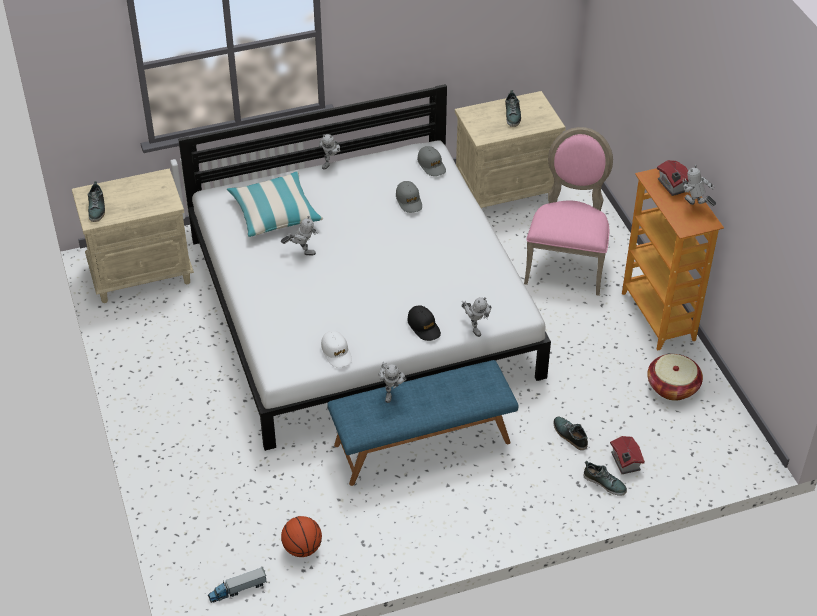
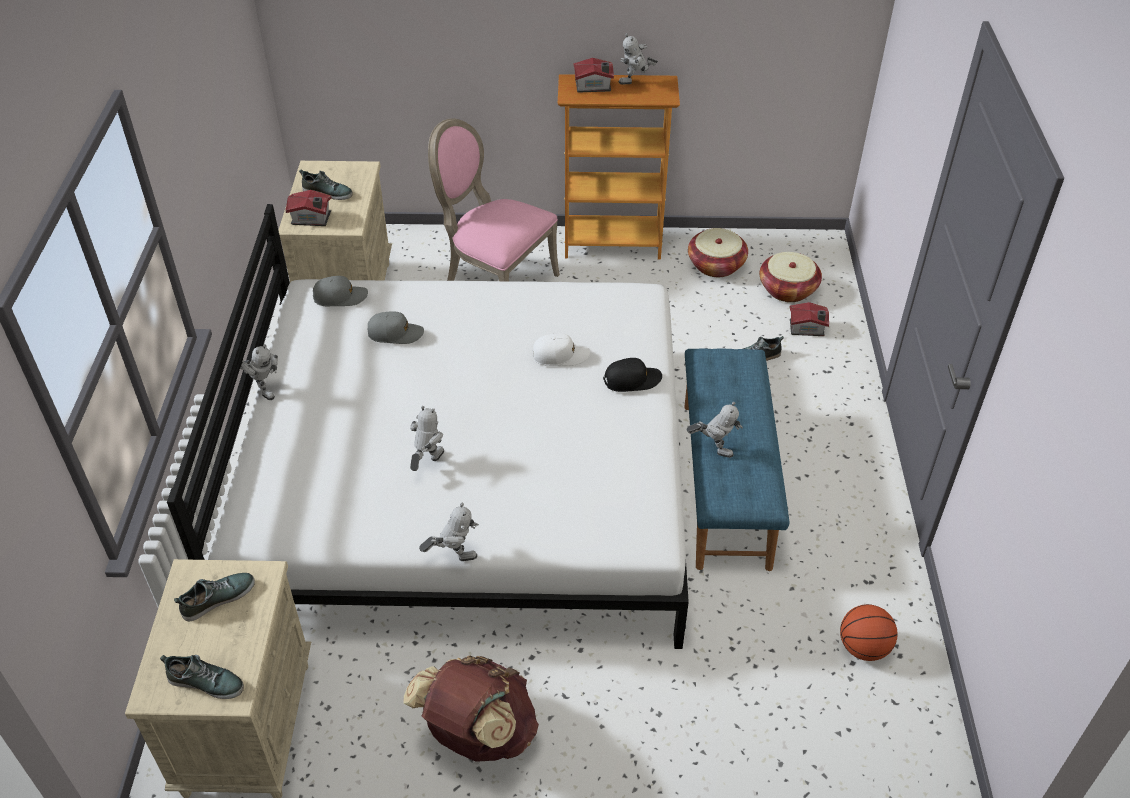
camera: 70 degrees left, 0 degrees up
toy truck [208,567,267,603] -> none
pillow [227,171,323,237] -> none
white cap [321,331,352,368] -> white cap moved to [532,333,590,366]
toy robot [461,297,492,337] -> toy robot moved to [419,503,479,561]
shoe [583,461,627,496] -> shoe moved to [174,573,255,622]
none -> toy house [285,190,332,226]
none -> brown backpack [404,655,539,762]
none -> basket [759,252,822,302]

